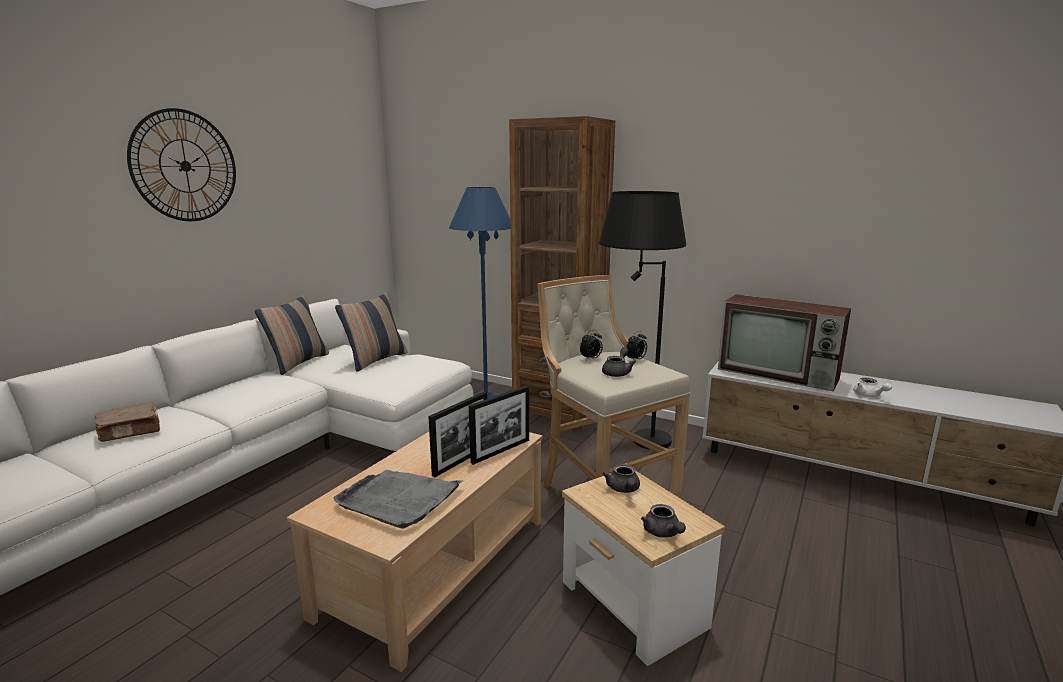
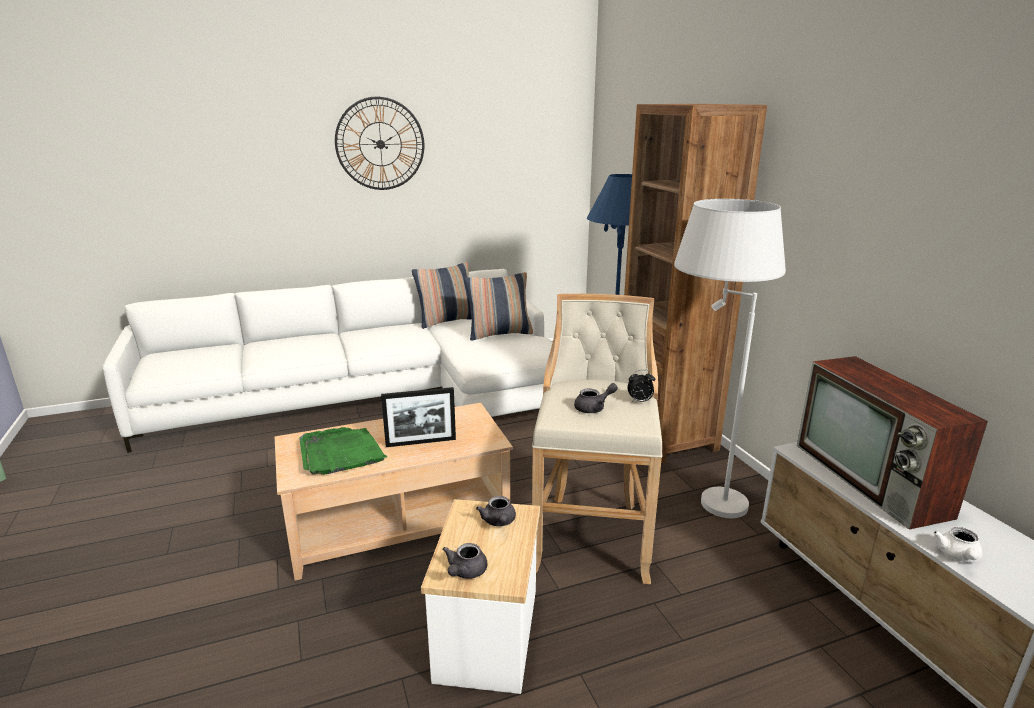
camera: 40 degrees right, 5 degrees up
brown book [95,402,160,442] -> none
grey tray [333,470,464,529] -> green tray [299,427,387,475]
picture frame [469,386,529,465] -> none
alarm clock [580,330,603,360] -> none
black floor lamp [599,191,686,450] -> white floor lamp [674,199,786,518]
grey teapot [602,464,640,493] -> grey teapot turned 45 degrees counterclockwise [476,496,516,526]

